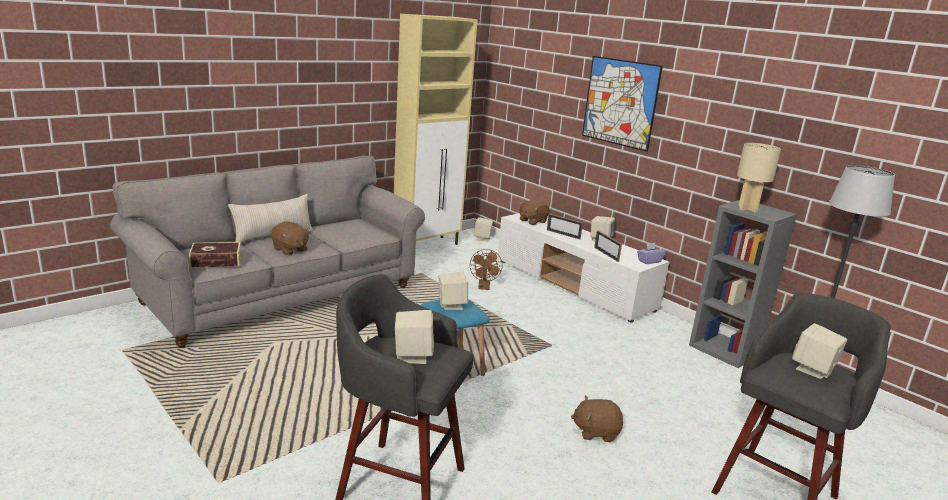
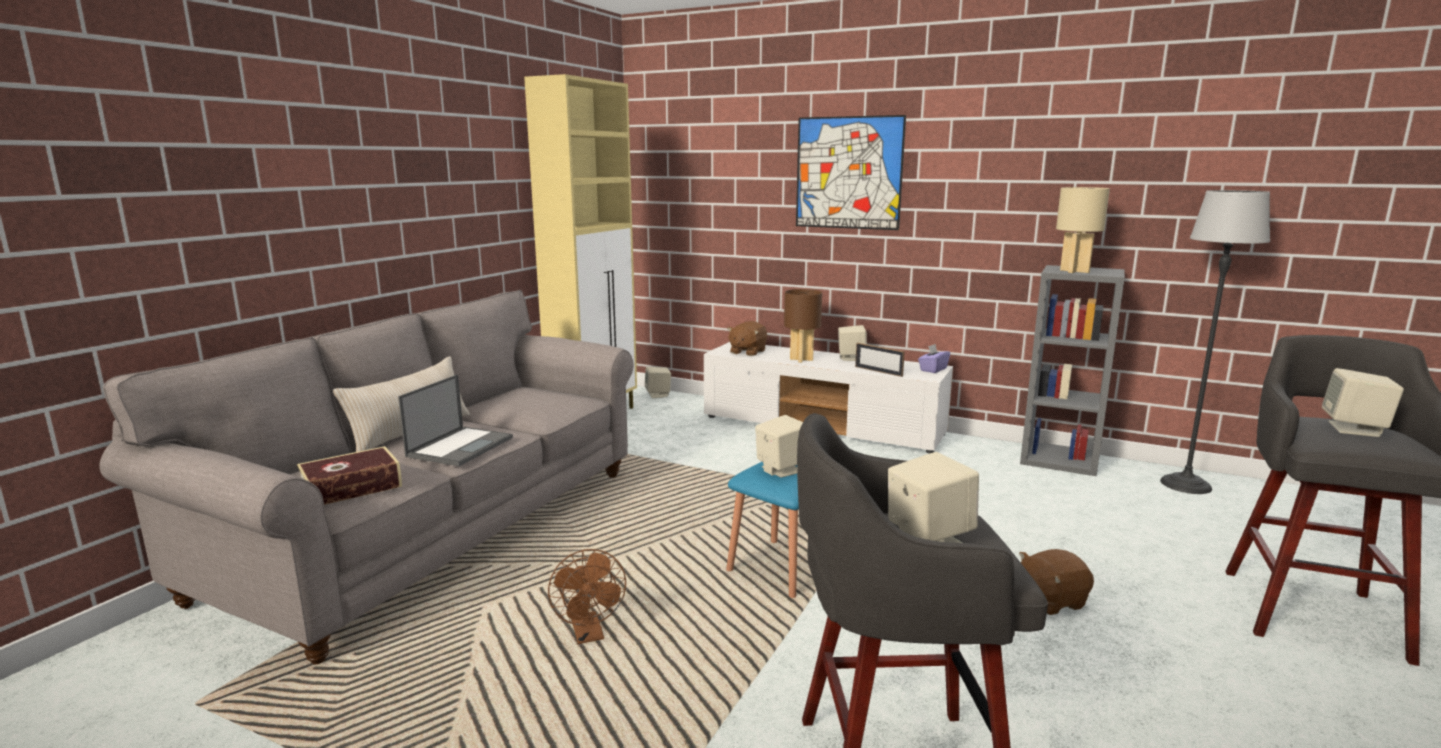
camera: 20 degrees left, 5 degrees down
brown plush toy [271,222,310,255] -> laptop [398,374,513,466]
brown fan [470,249,503,290] -> brown fan moved to [548,549,626,644]
picture frame [547,214,583,239] -> brown table lamp [784,289,822,363]

